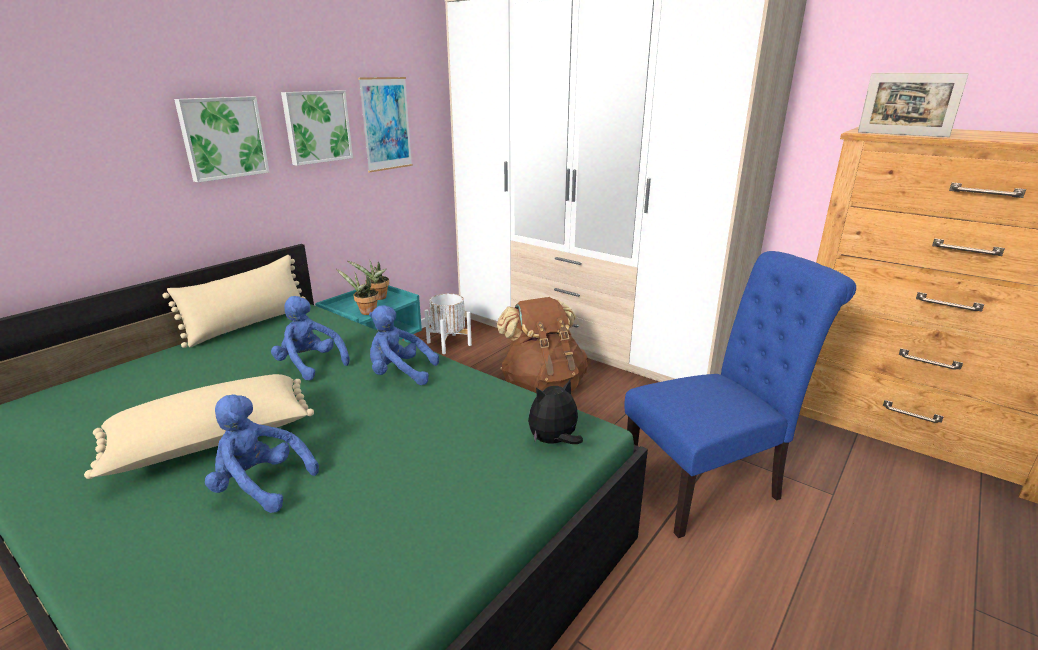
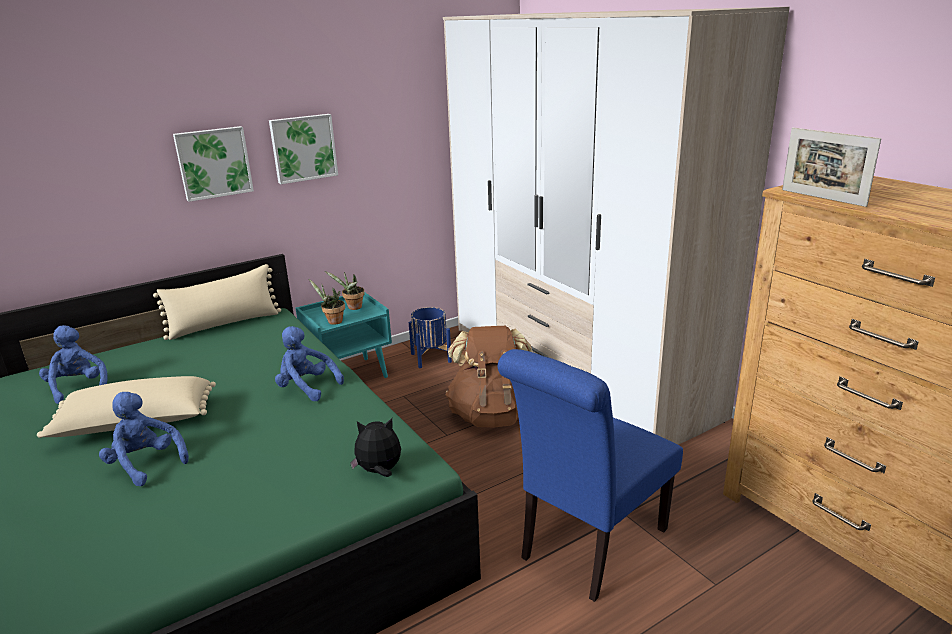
camera: 20 degrees right, 0 degrees up
blue plush toy [271,296,350,381] -> blue plush toy moved to [39,325,108,404]
picture [358,77,413,172] -> none
white planter [425,293,472,354] -> blue planter [409,307,452,368]
blue chair [624,251,856,538] -> blue chair turned 135 degrees clockwise [498,349,683,602]

